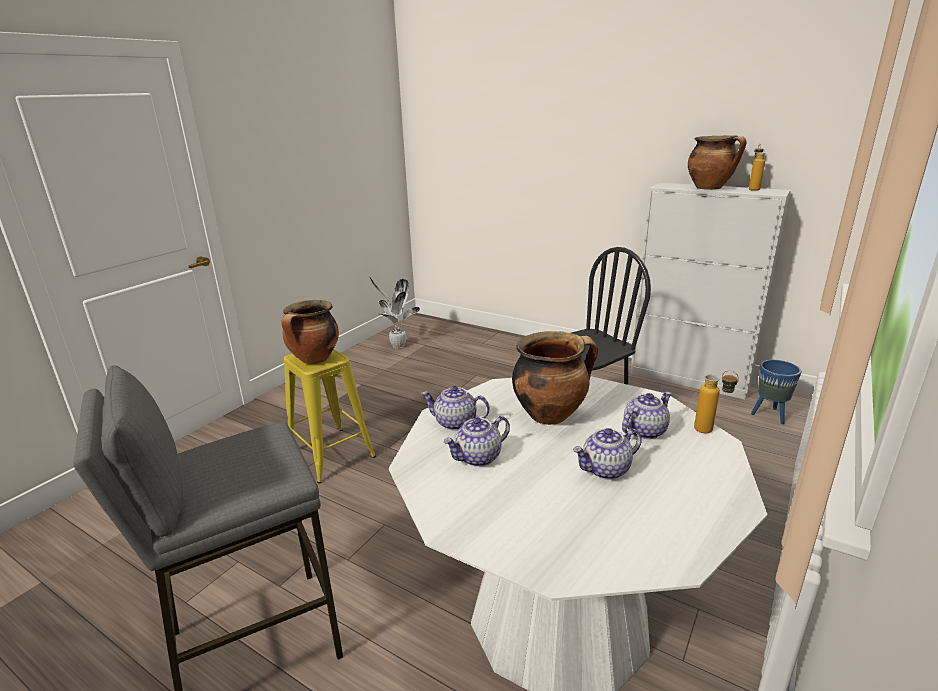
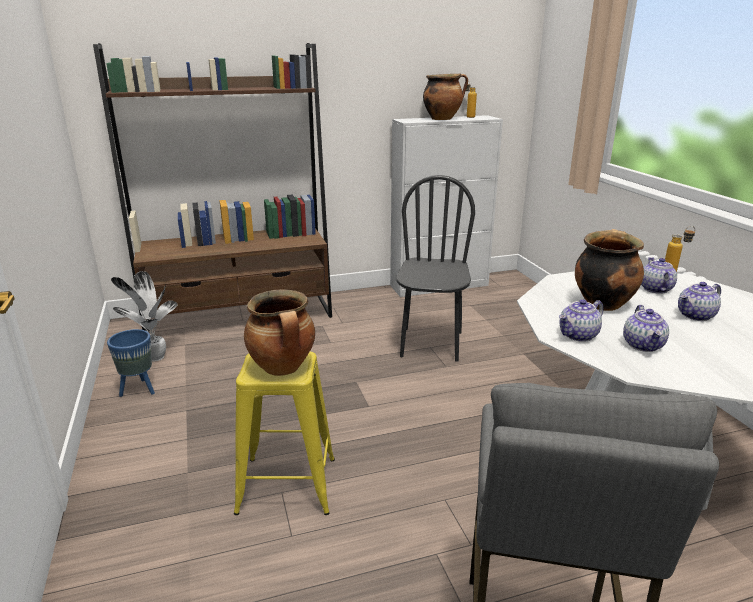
camera: 50 degrees left, 0 degrees up
teapot [573,428,642,480] -> teapot turned 45 degrees clockwise [678,282,721,321]
blue planter [751,360,801,424] -> blue planter moved to [107,329,155,397]
none -> brown bookcase [93,43,332,332]

